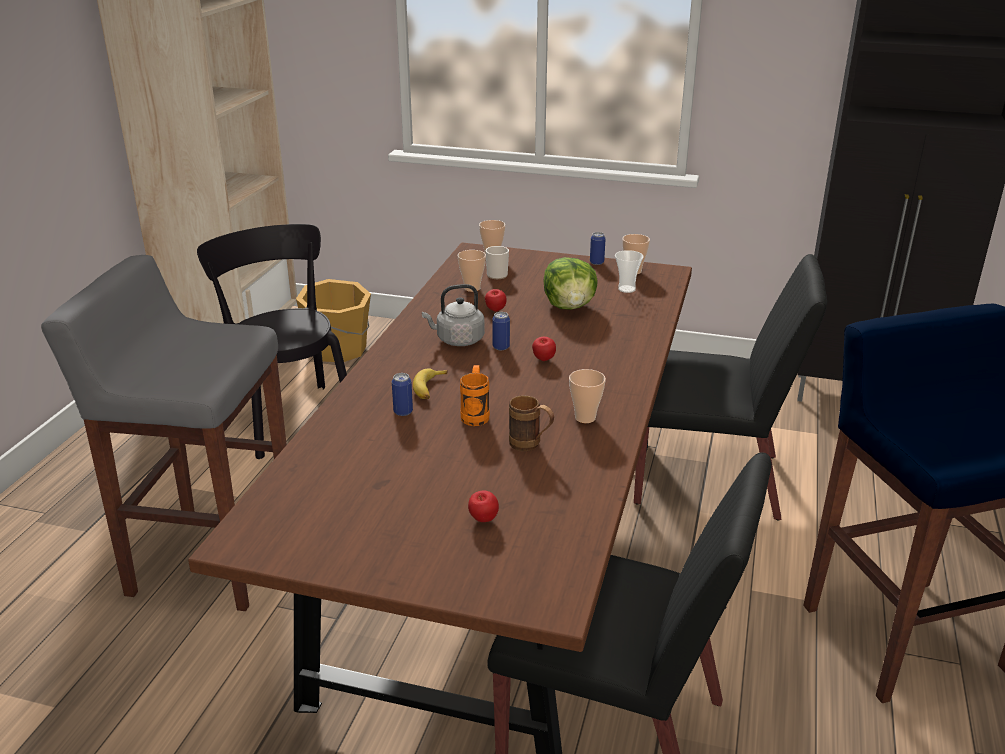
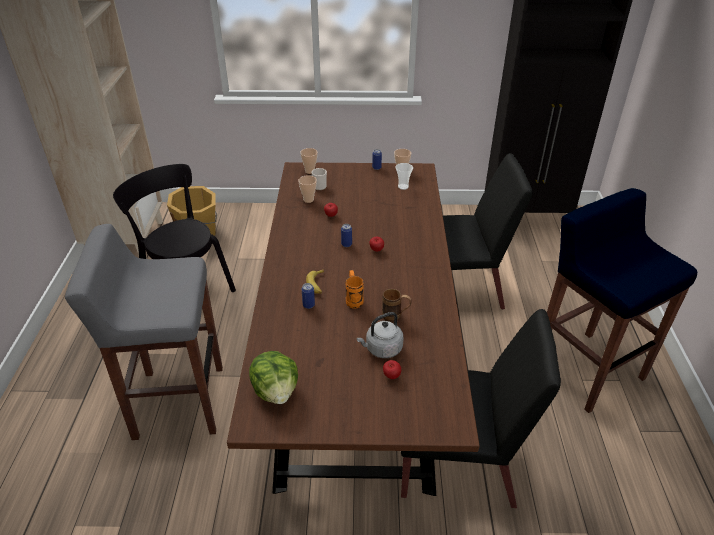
camera: 15 degrees left, 10 degrees up
grey kettle [422,284,485,346] -> grey kettle moved to [356,312,403,358]
lettuce [544,257,598,310] -> lettuce moved to [249,351,298,404]
cup [569,369,606,423] -> none

